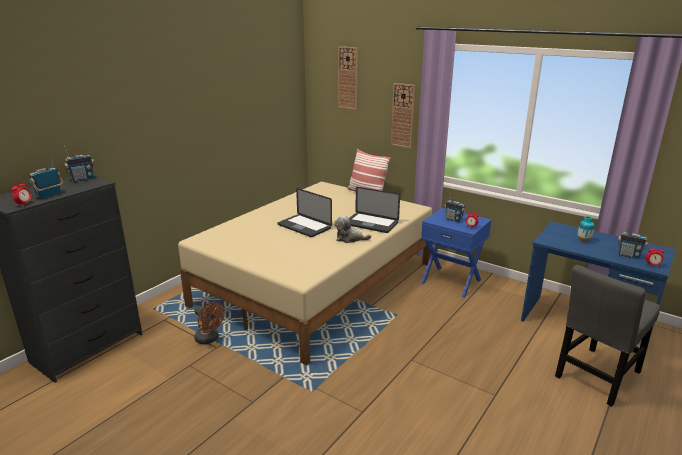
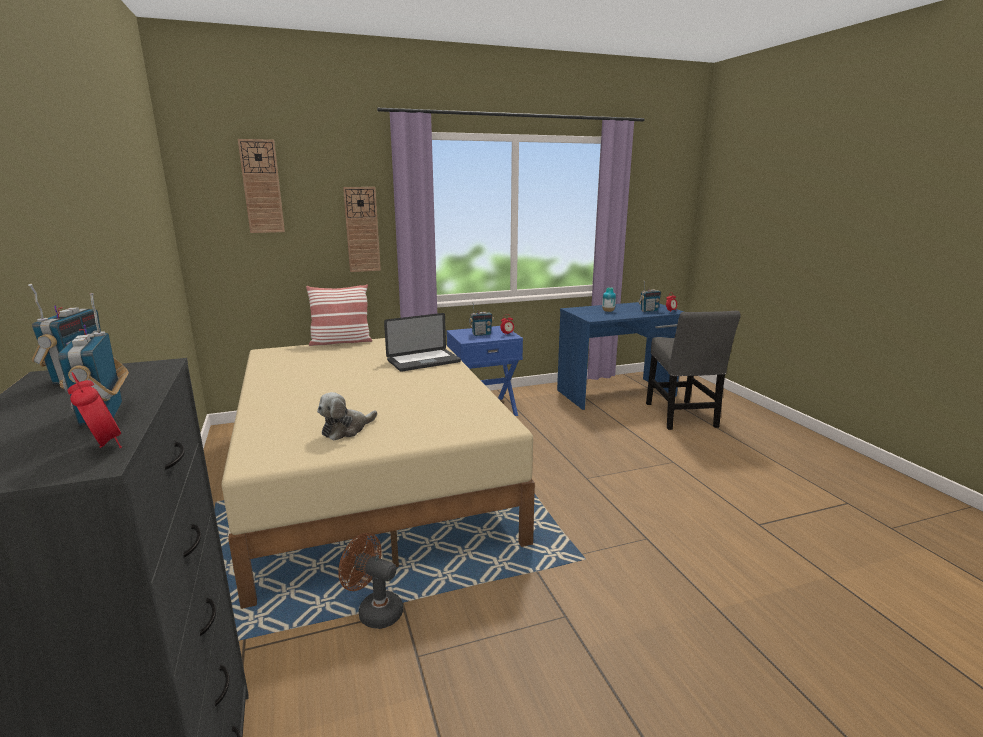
camera: 55 degrees left, 5 degrees down
brown fan [194,301,225,345] -> brown fan turned 135 degrees counterclockwise [338,533,403,629]
laptop [277,188,332,237] -> none
plush toy [334,215,371,243] -> plush toy moved to [317,392,377,440]

